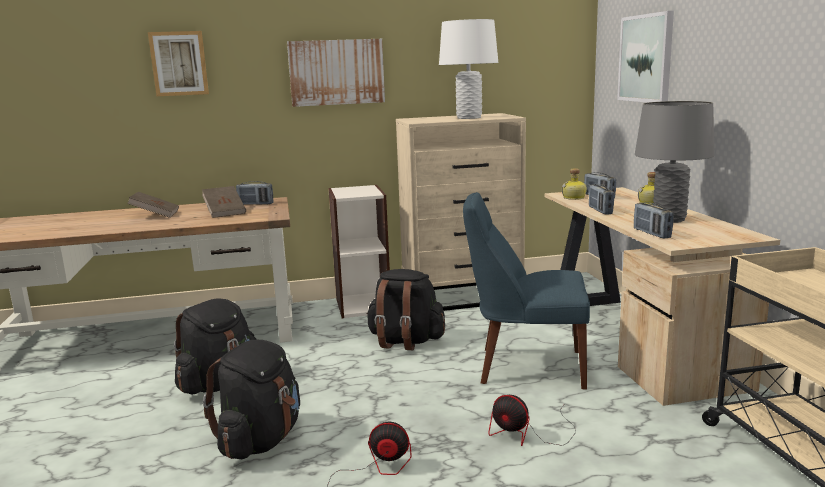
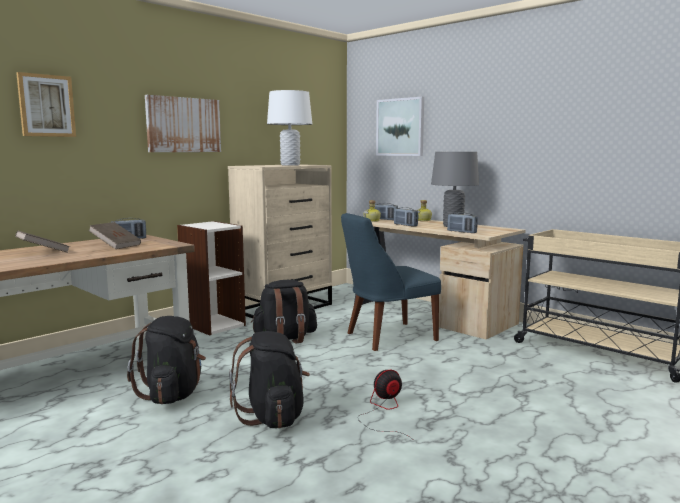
camera: 35 degrees left, 5 degrees down
fan [488,395,576,446] -> none

